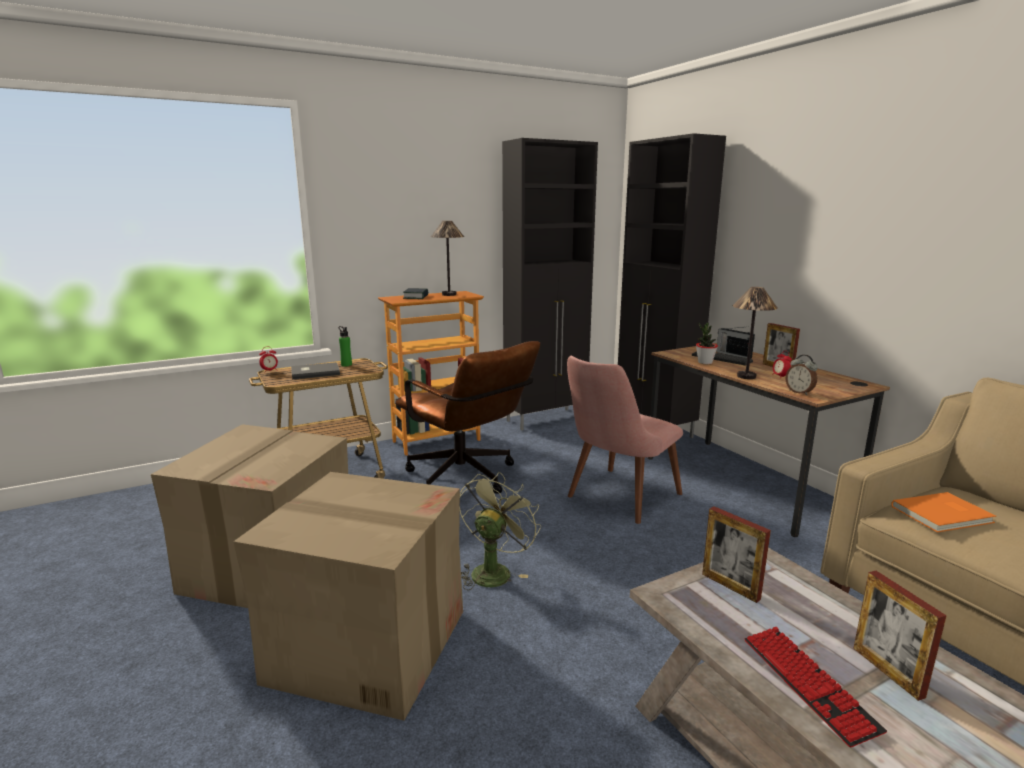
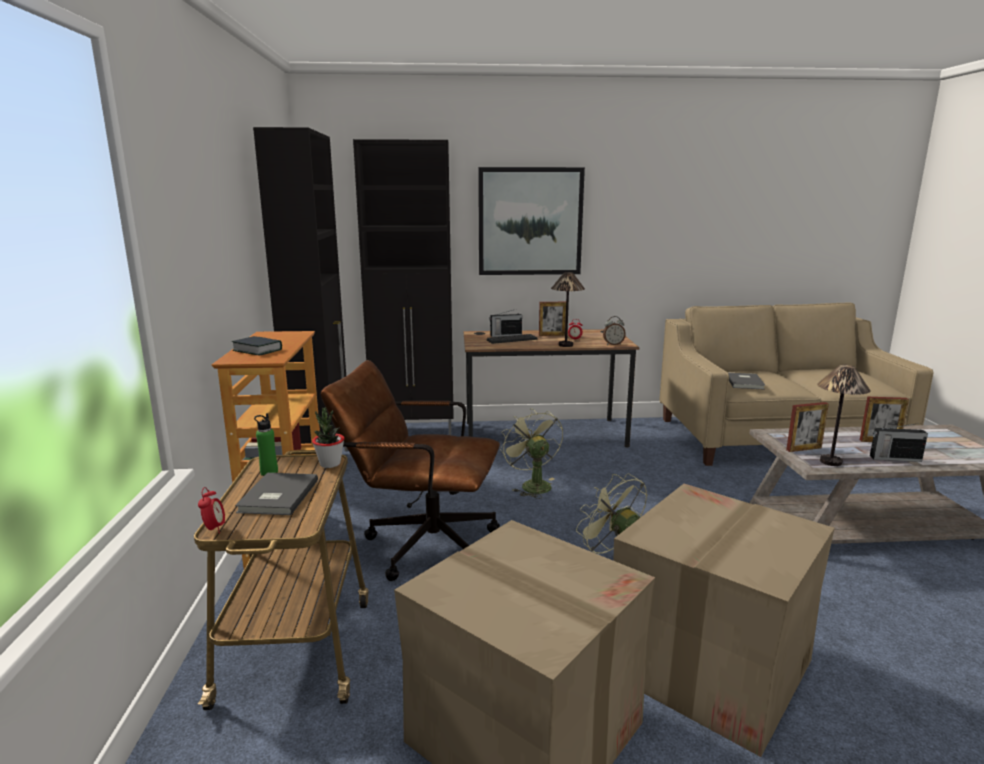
camera: 65 degrees left, 0 degrees up
brown office chair [395,341,540,494] -> brown office chair turned 150 degrees counterclockwise [321,360,500,581]
table lamp [431,221,464,296] -> table lamp moved to [817,365,871,466]
pink chair [567,356,683,524] -> green fan [500,408,563,499]
potted plant [696,323,718,364] -> potted plant moved to [312,407,345,468]
keyboard [744,627,887,747] -> radio [870,423,928,462]
orange book [891,492,996,533] -> grey book [727,372,766,390]
none -> picture [478,167,585,275]

